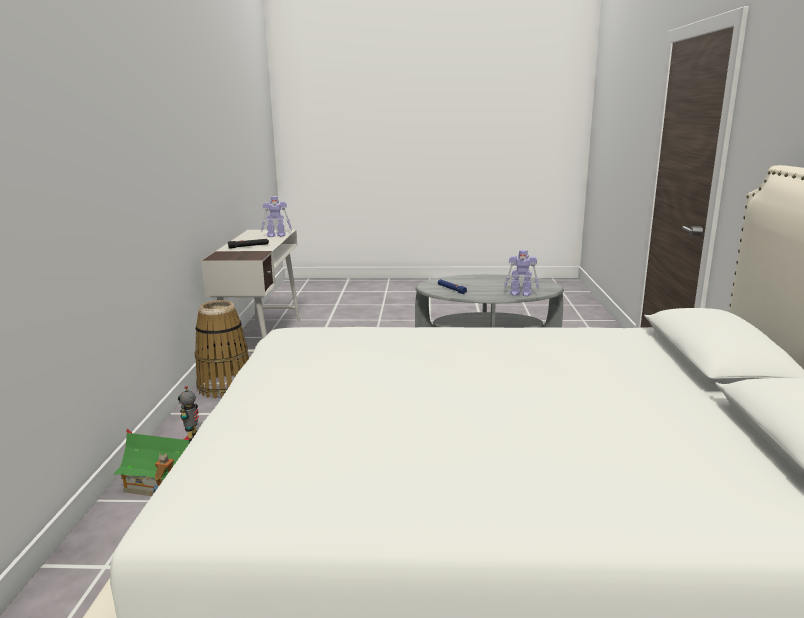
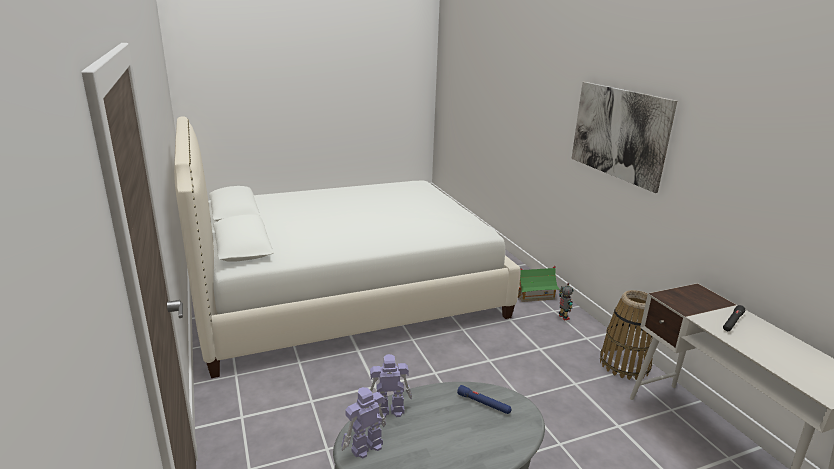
camera: 155 degrees right, 5 degrees up
toy robot [261,196,292,237] -> toy robot moved to [341,387,386,458]
none -> picture [571,82,677,193]

